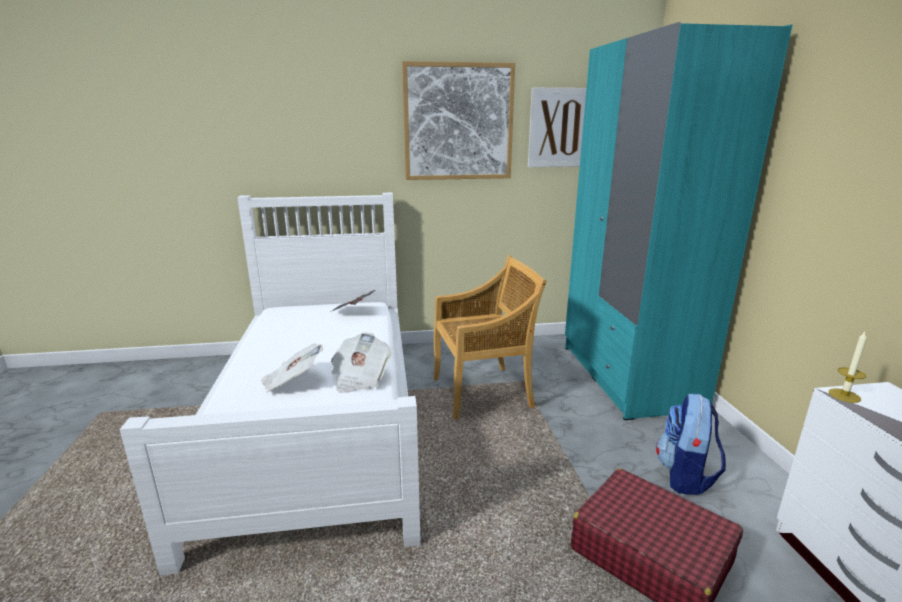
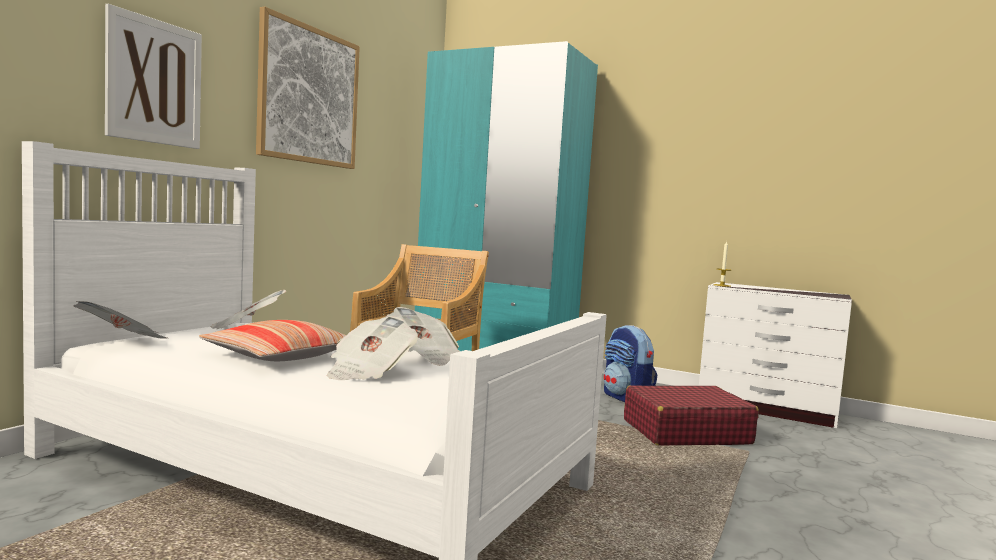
camera: 55 degrees left, 15 degrees down
picture [528,88,586,167] -> picture moved to [105,4,202,149]
none -> newspaper [73,301,167,339]
none -> pillow [199,320,346,361]

